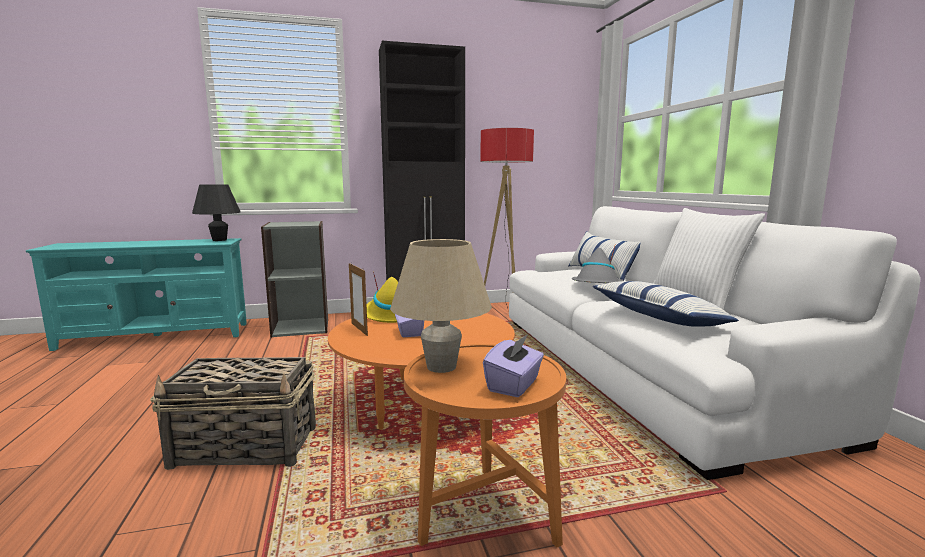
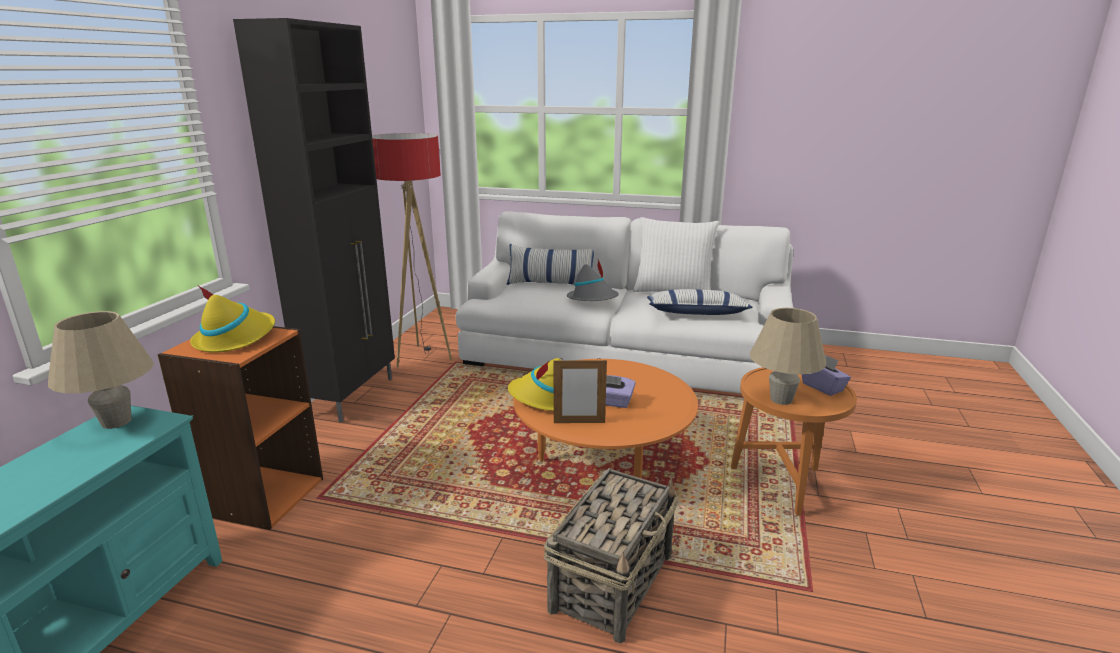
camera: 60 degrees left, 10 degrees up
black table lamp [192,185,241,241] -> beige table lamp [48,311,154,429]
grey bookcase [261,221,328,337] -> orange bookcase [157,326,323,530]
none -> yellow hat [190,286,275,353]

